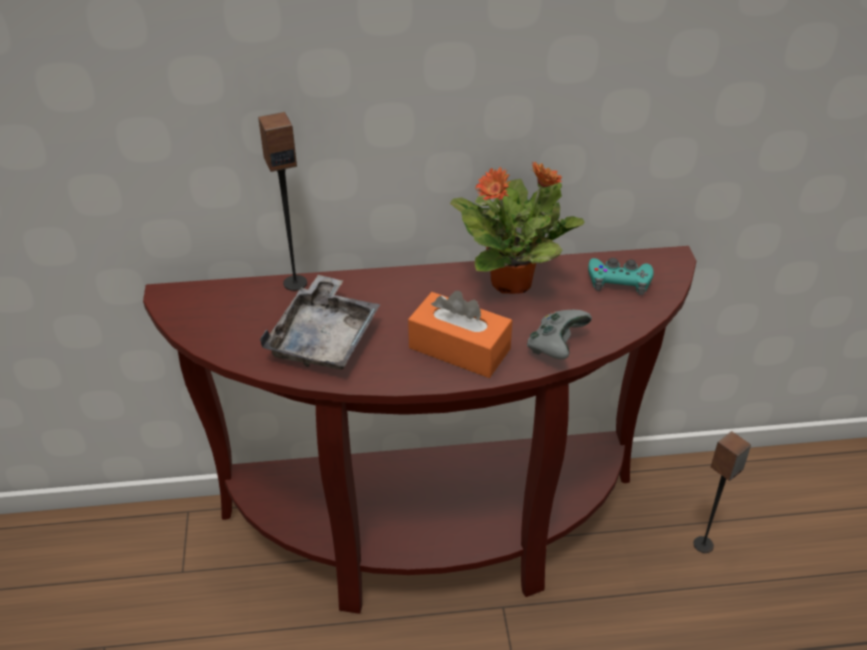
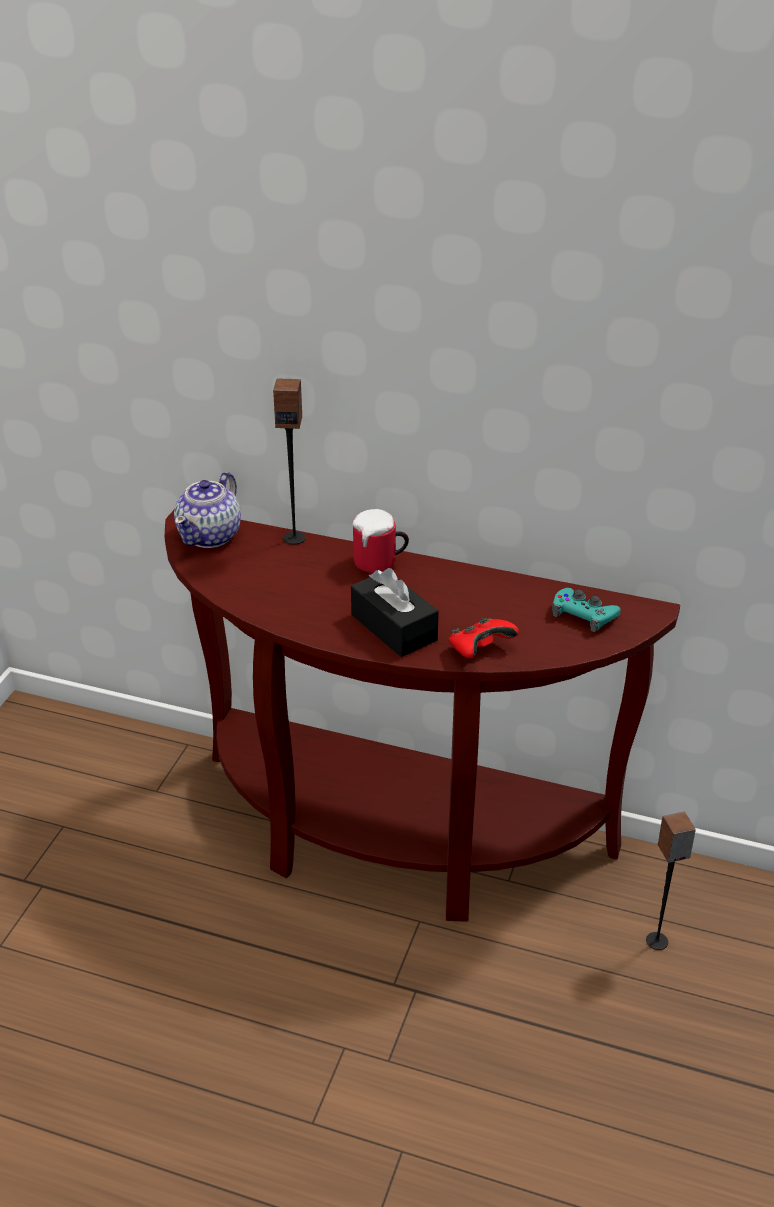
camera: 25 degrees right, 5 degrees down
grey tray [260,275,380,369] -> none
orange tissue box [408,291,512,378] -> black tissue box [351,568,439,657]
potted plant [450,161,585,294] -> none
grey game controller [527,310,592,359] -> red game controller [449,618,519,658]
none -> teapot [174,472,241,548]
none -> mug [352,509,409,573]

